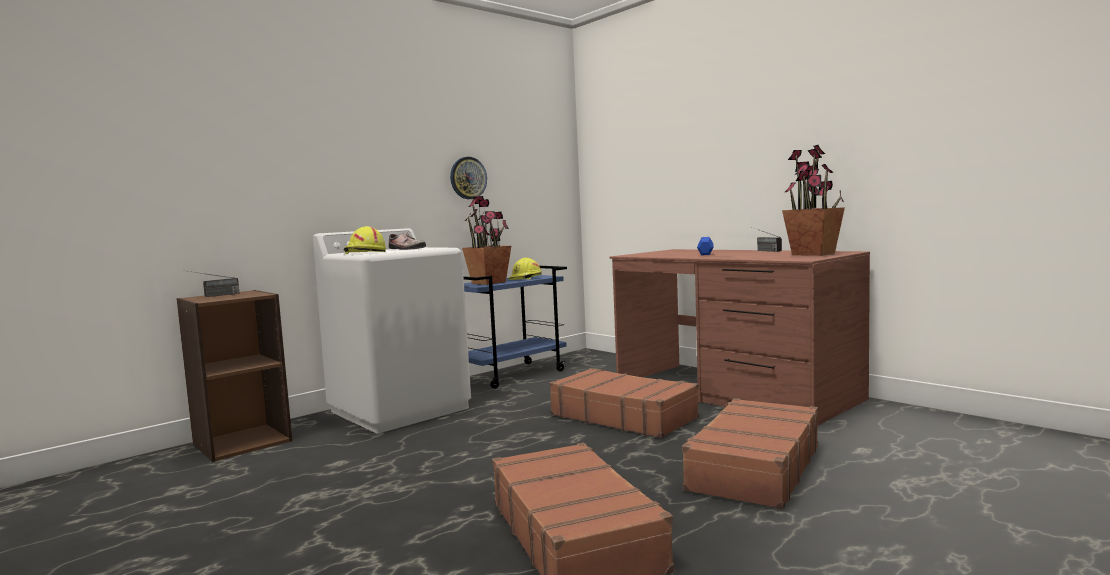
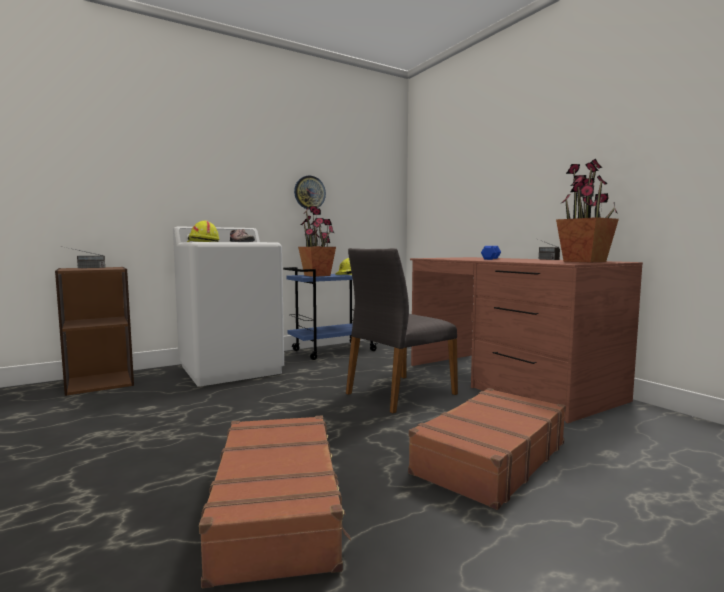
camera: 10 degrees right, 0 degrees up
brown suitcase [549,368,699,438] -> grey chair [346,248,458,413]

